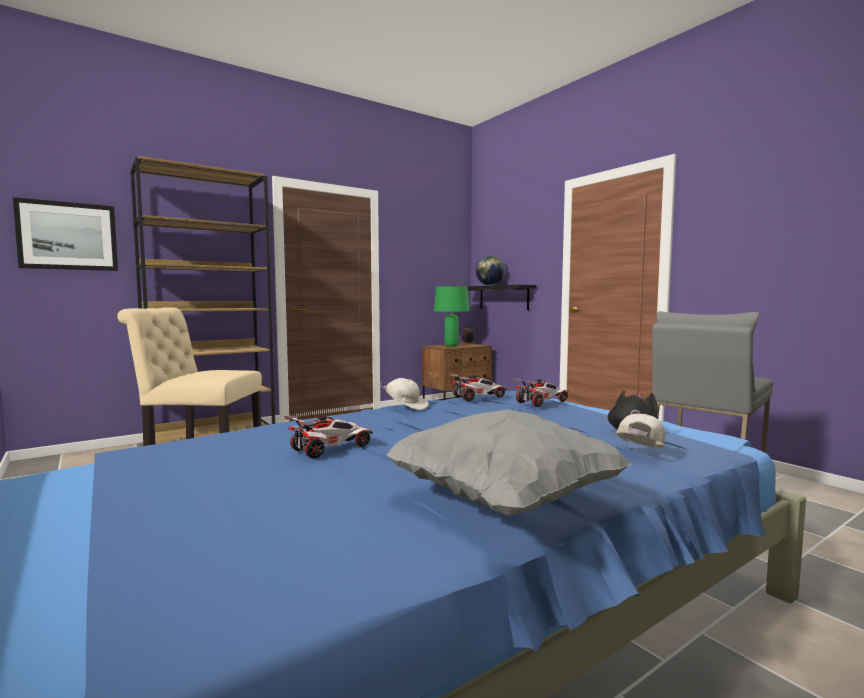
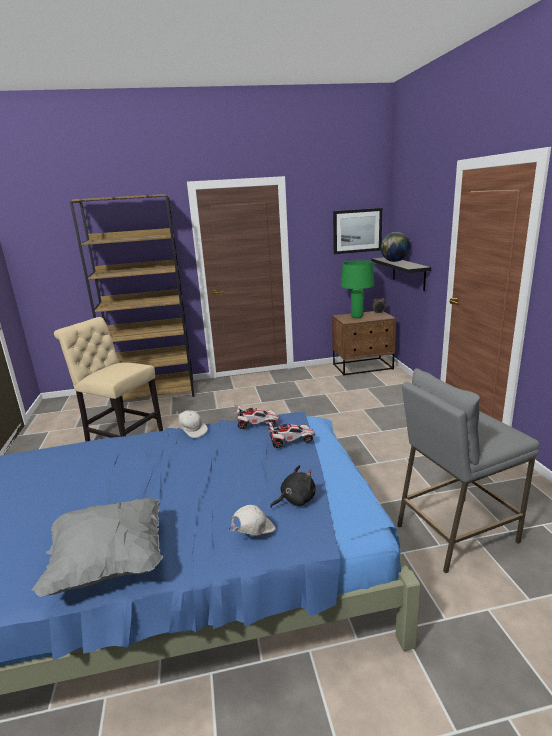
camera: 25 degrees right, 15 degrees up
picture [13,197,118,271] -> picture moved to [333,208,382,254]
toy car [284,416,373,459] -> none

